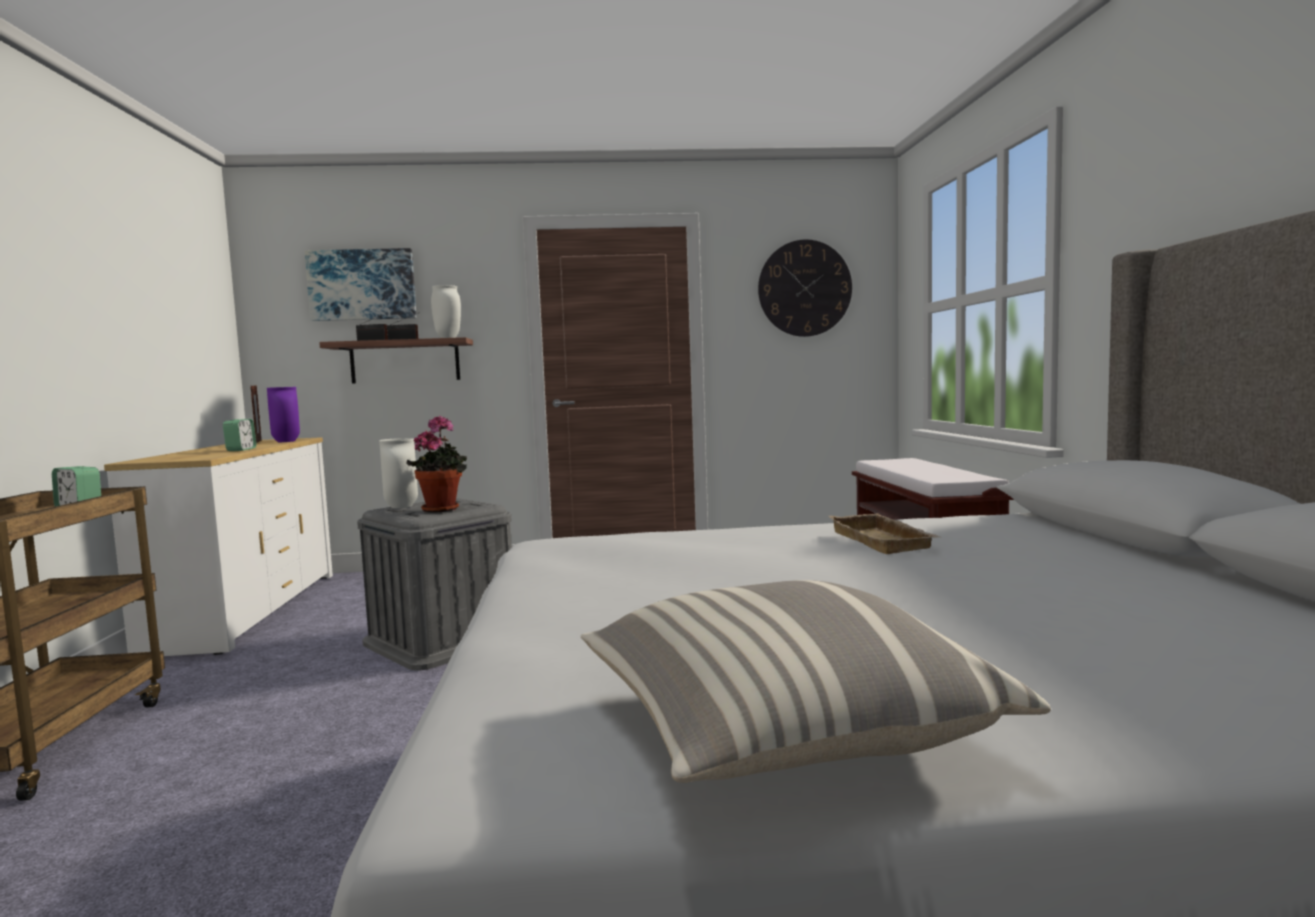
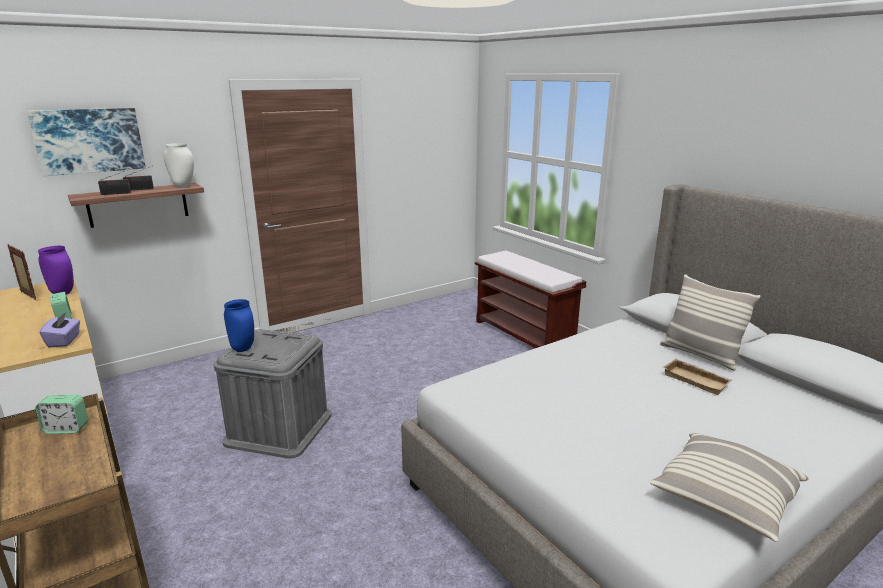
camera: 30 degrees left, 15 degrees up
white vase [379,438,418,508] -> blue vase [224,299,254,352]
potted plant [406,415,467,512] -> none
wall clock [758,239,852,337] -> none
beige tray [829,513,940,554] -> beige tray moved to [663,359,733,395]
none -> purple tissue box [40,312,80,348]
none -> pillow [660,274,761,371]

